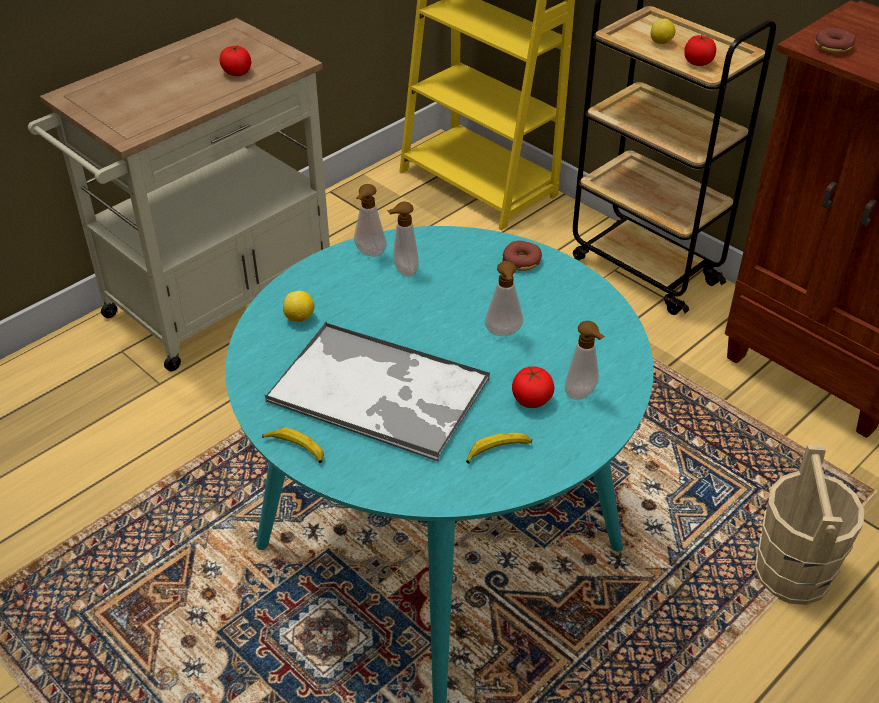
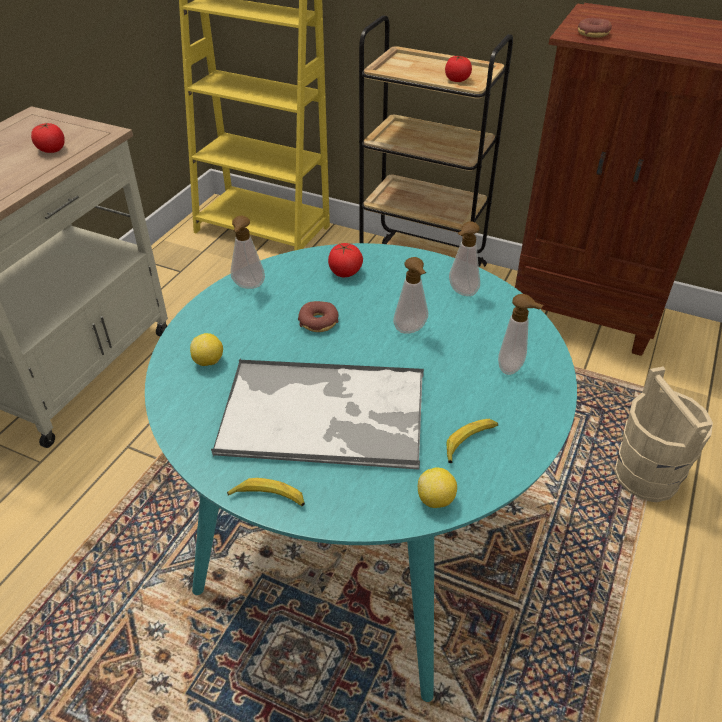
camera: 20 degrees left, 0 degrees up
soap dispenser [387,201,419,277] -> soap dispenser moved to [449,221,480,296]
donut [502,241,542,271] -> donut moved to [298,301,338,332]
tomato [512,366,554,408] -> tomato moved to [328,243,363,277]
lemon [650,19,676,44] -> lemon moved to [418,467,457,508]

